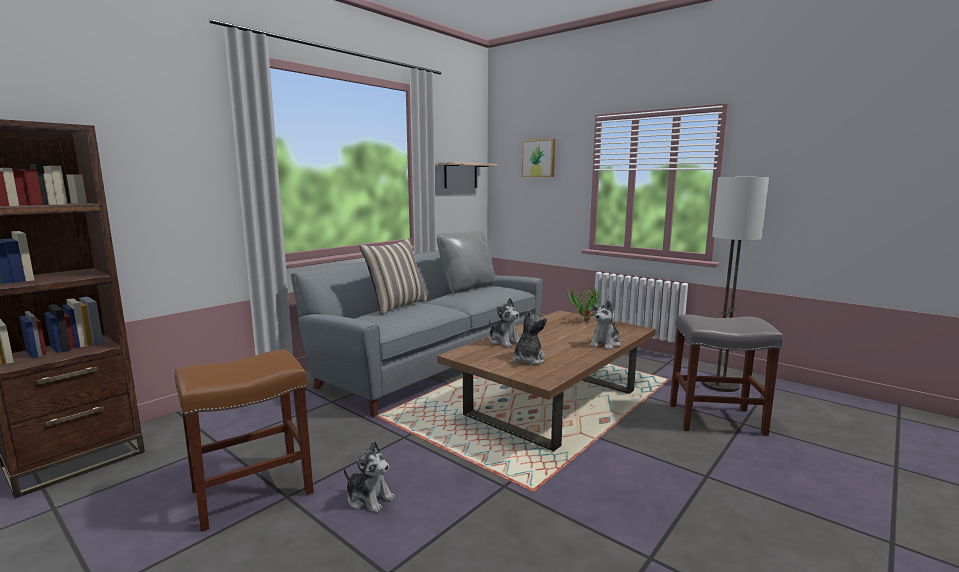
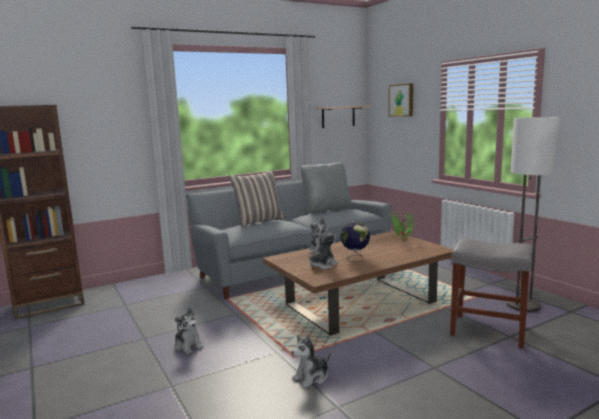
camera: 20 degrees right, 0 degrees up
brown stool [174,349,313,532] -> none
plush toy [590,300,621,350] -> plush toy moved to [291,335,331,388]
none -> globe [340,221,370,262]

